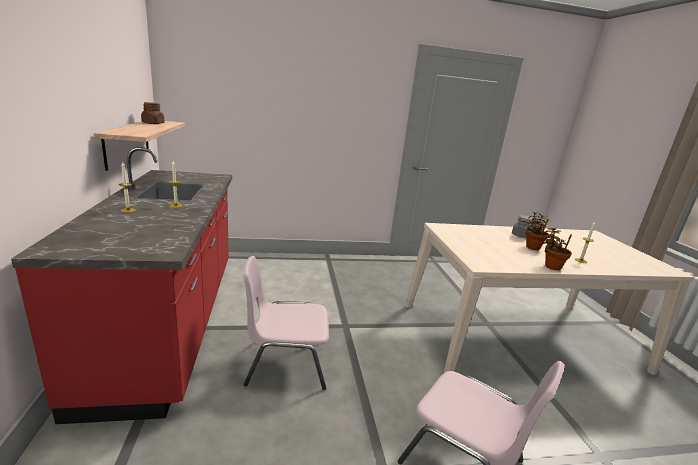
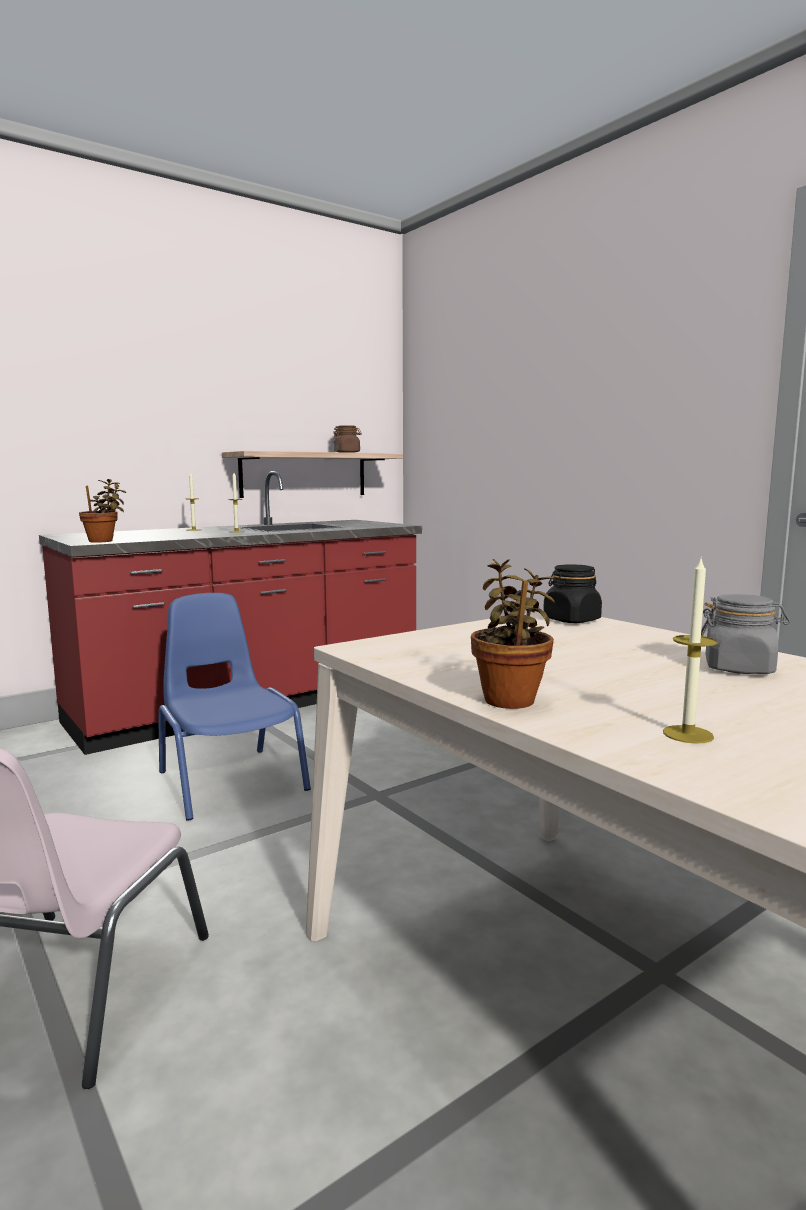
camera: 65 degrees right, 10 degrees down
pink chair [243,256,329,390] -> blue chair [158,593,311,820]
potted plant [526,211,549,250] -> potted plant moved to [79,479,126,543]
none -> black jar [543,564,602,623]

